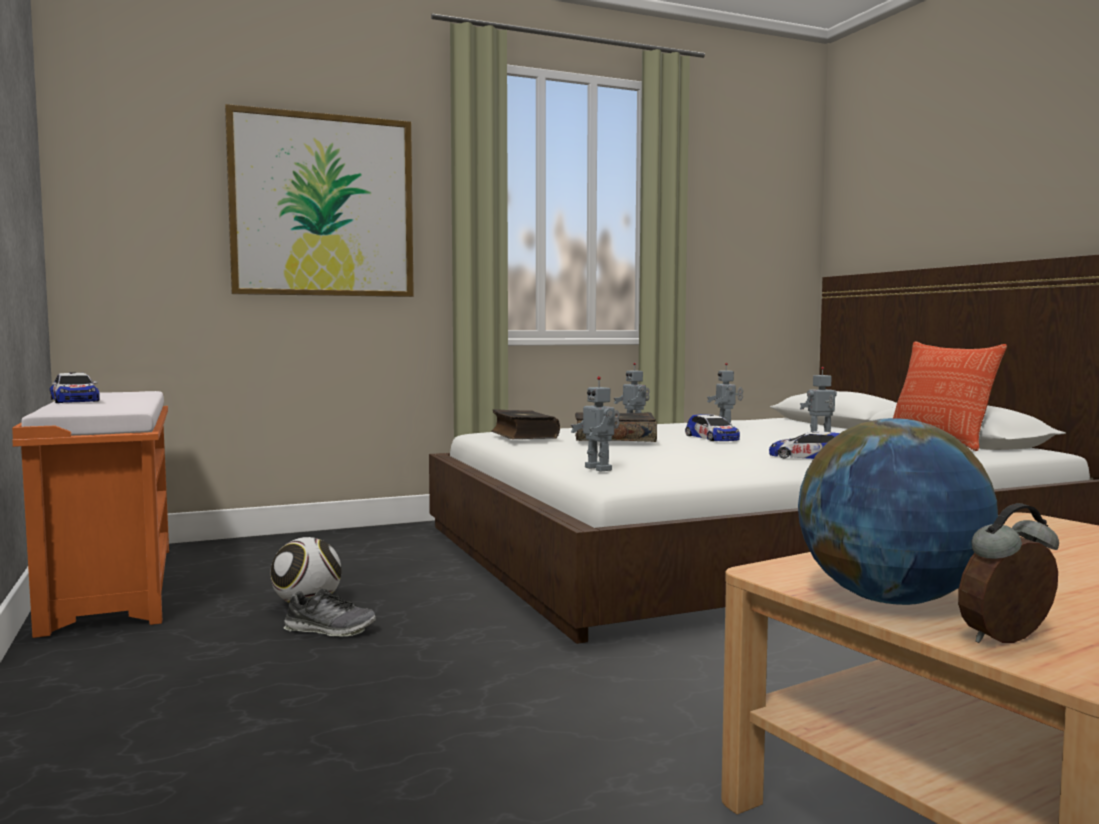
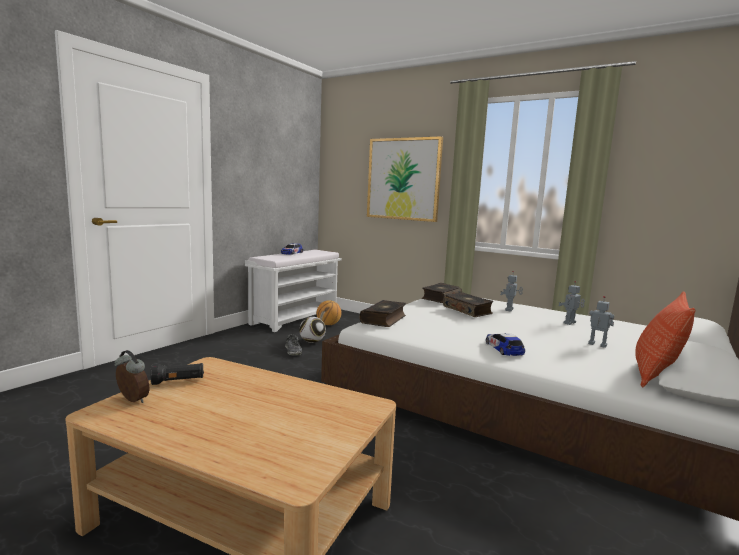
camera: 55 degrees right, 5 degrees up
orange bench [12,391,169,638] -> white bench [245,250,342,332]
toy robot [571,376,620,472] -> book [360,300,406,327]
toy car [685,414,740,441] -> none
globe [798,418,998,605] -> black flashlight [150,363,204,385]
none -> basketball [317,300,342,325]

